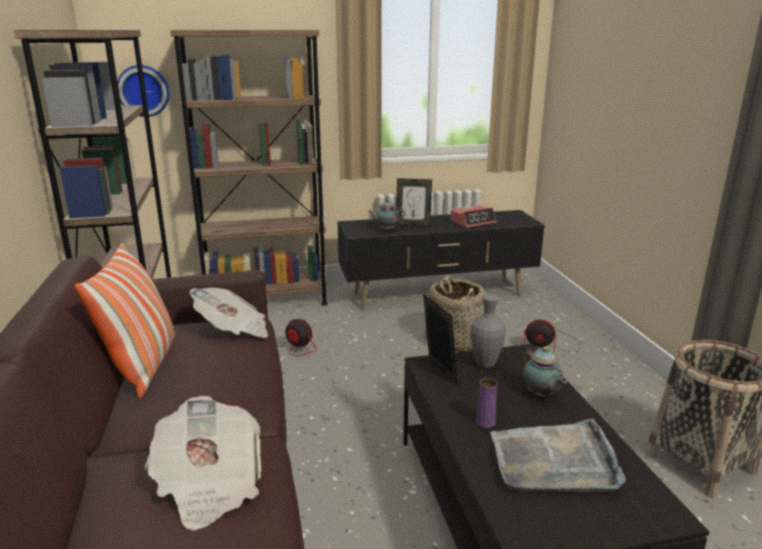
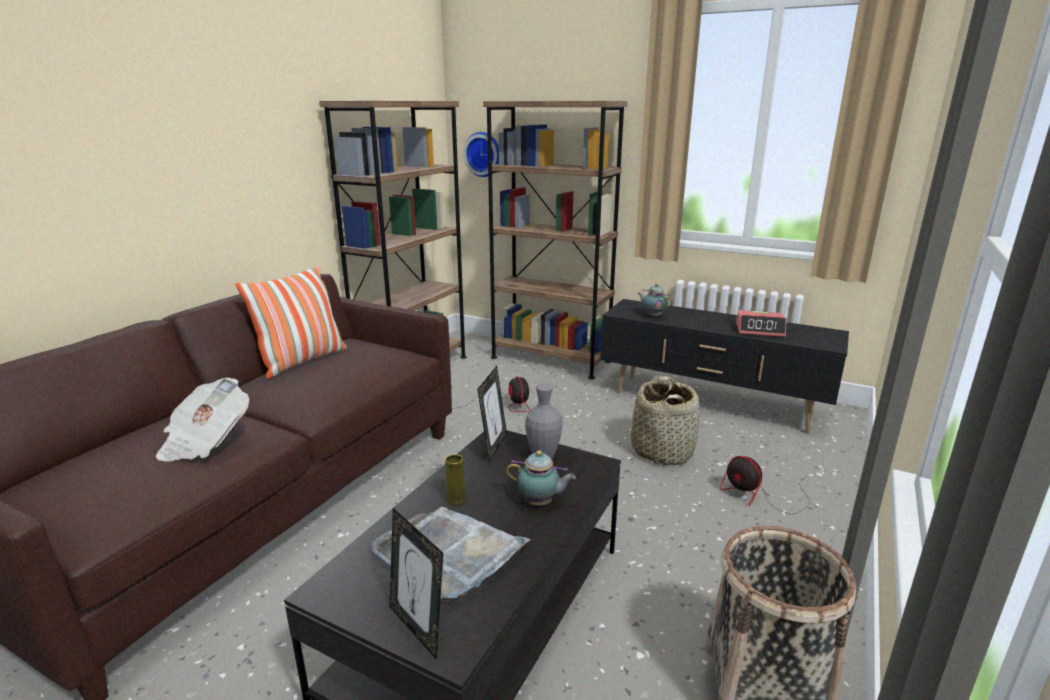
camera: 40 degrees right, 0 degrees up
newspaper [189,287,268,338] -> none
picture frame [396,178,432,227] -> picture frame moved to [390,508,443,660]
purple vase [476,378,497,428] -> yellow vase [445,454,466,505]
teapot [523,346,567,397] -> teapot turned 90 degrees counterclockwise [506,450,576,505]

